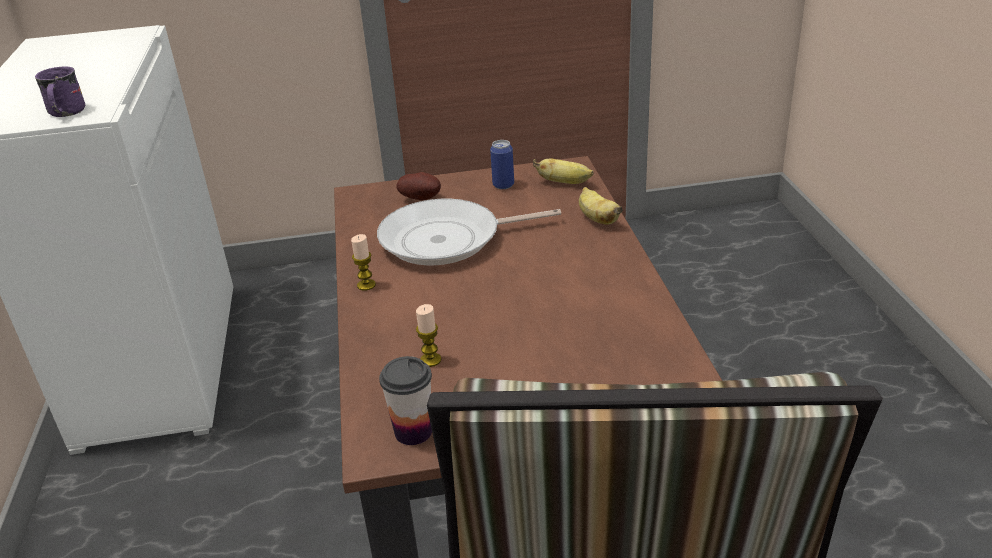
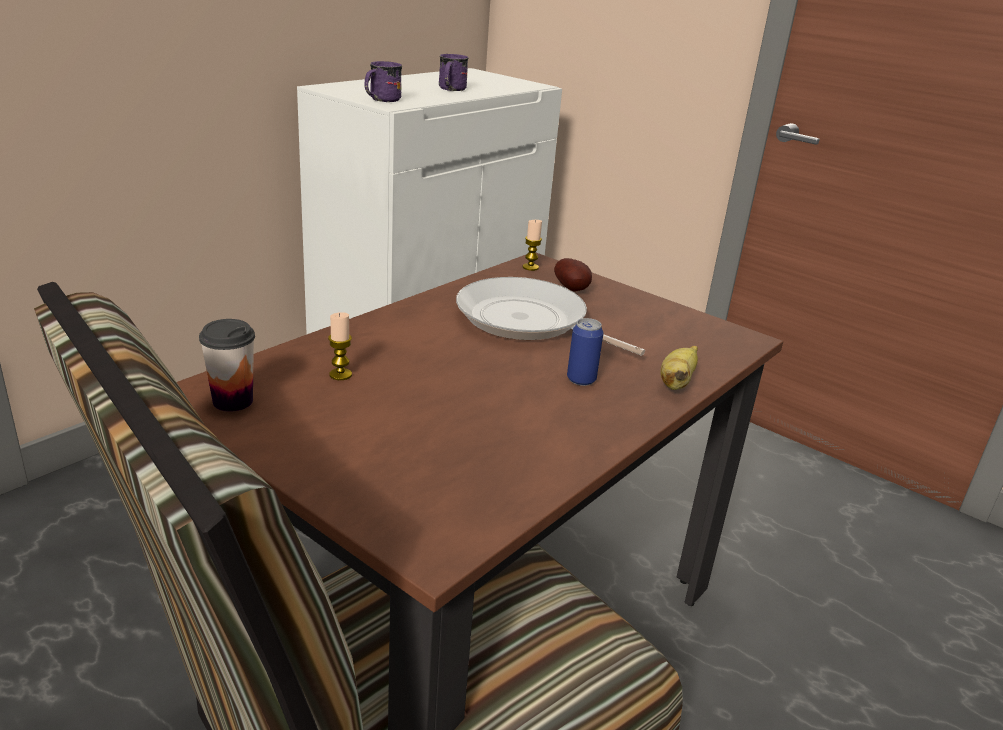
camera: 45 degrees right, 5 degrees down
candle [351,234,376,291] -> candle moved to [523,220,542,271]
can [490,140,514,189] -> can moved to [567,318,604,386]
banana [533,159,594,184] -> none
none -> purple mug [439,54,468,91]

